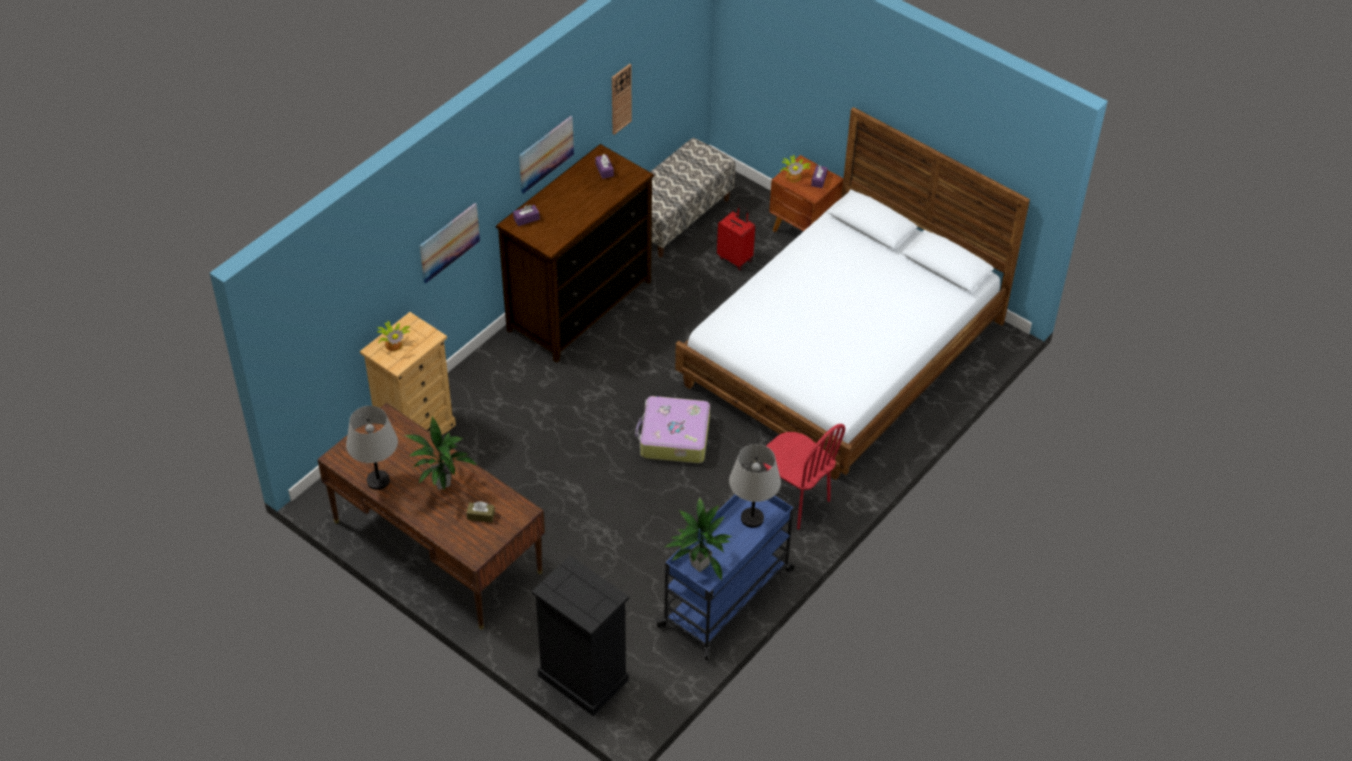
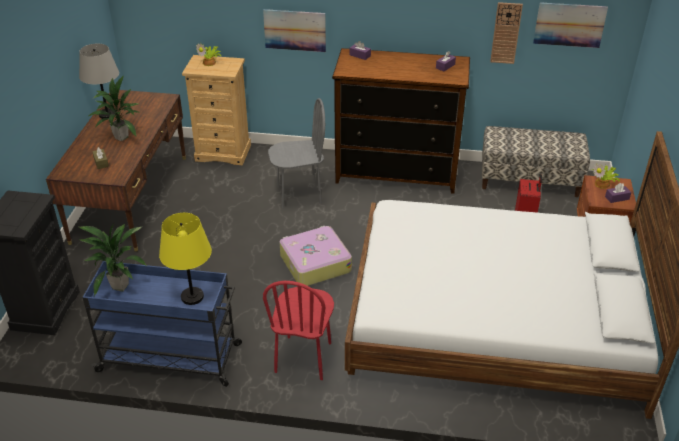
camera: 60 degrees right, 10 degrees down
picture [519,116,574,194] -> picture moved to [533,2,608,48]
grey table lamp [729,444,781,528] -> yellow table lamp [159,213,212,305]
none -> grey chair [268,98,325,208]

